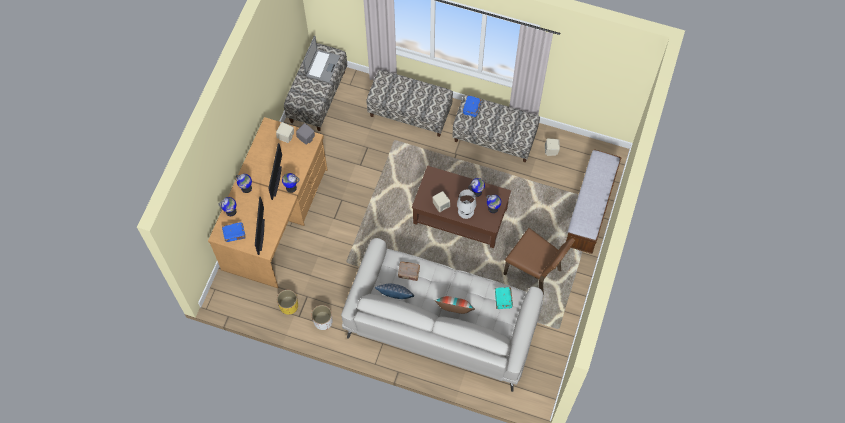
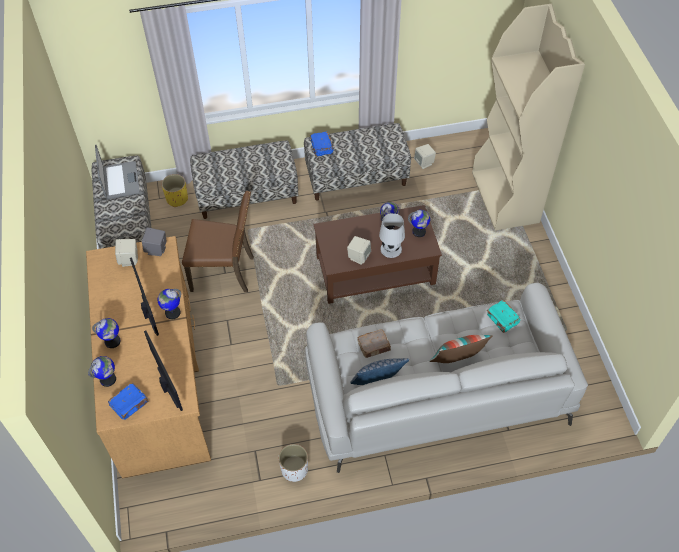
camera: 30 degrees left, 10 degrees down
yellow planter [277,290,298,315] -> yellow planter moved to [162,174,188,207]
brown chair [503,228,575,295] -> brown chair moved to [182,191,254,292]
bench [566,149,622,254] -> beige bookcase [472,4,585,230]

